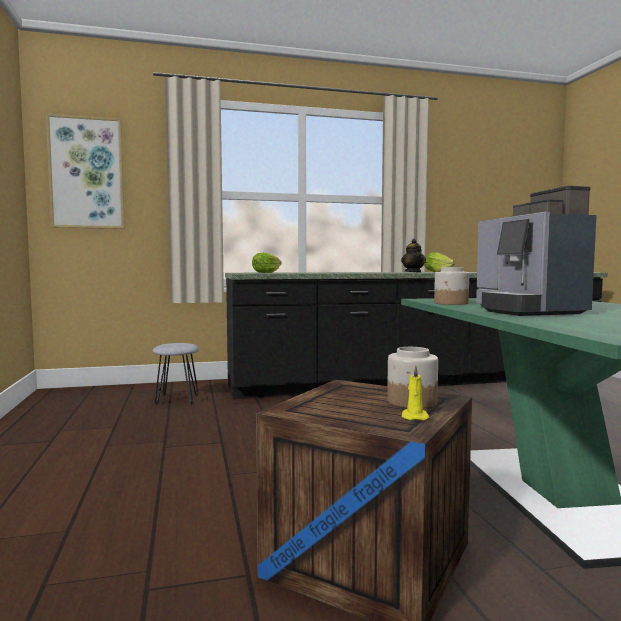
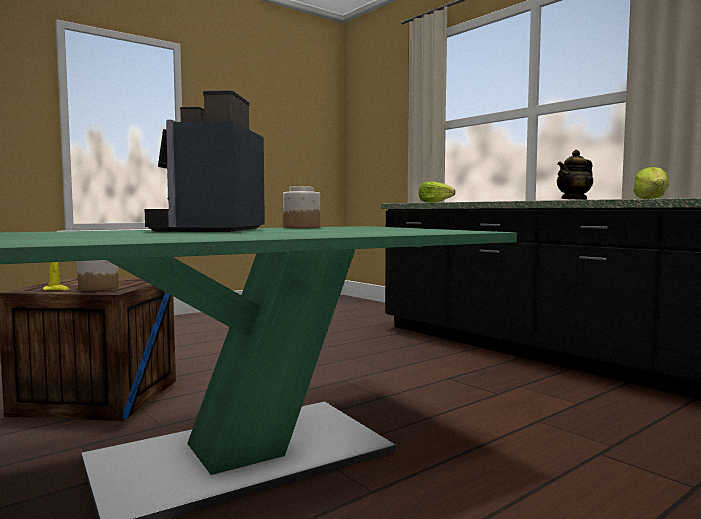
camera: 65 degrees right, 0 degrees up
picture [46,114,125,229] -> none
grey stool [153,343,199,406] -> none
coffee machine [476,186,597,316] -> coffee machine turned 45 degrees counterclockwise [145,90,265,232]

